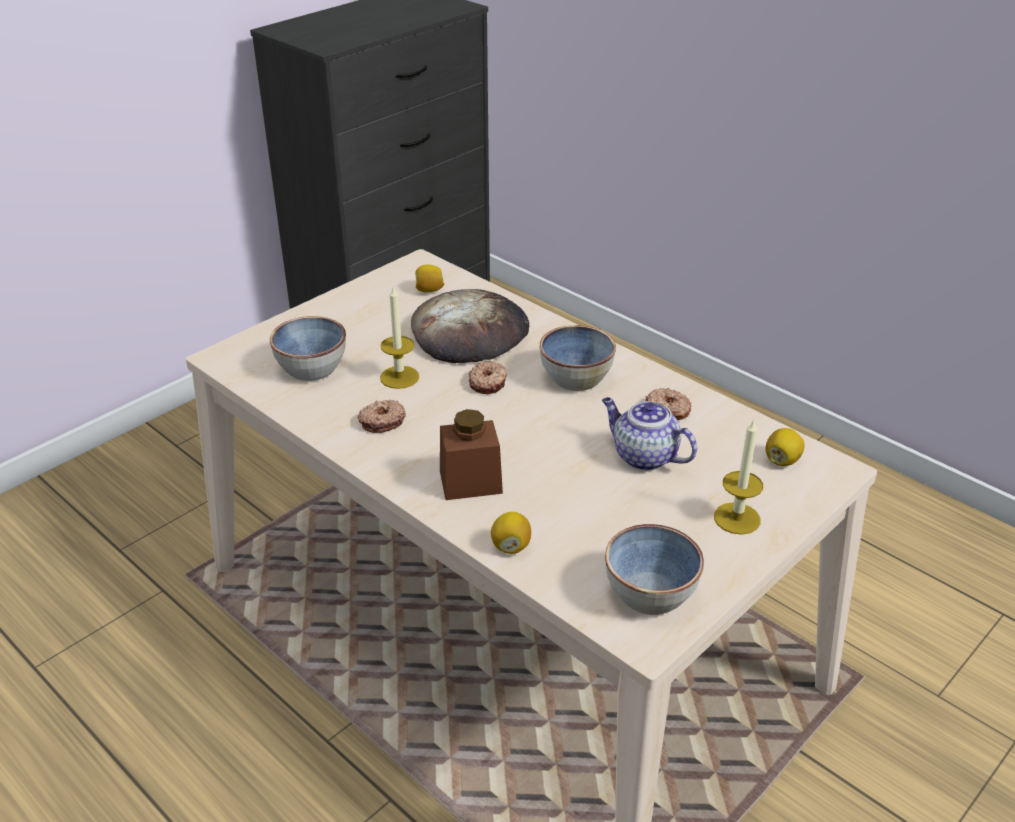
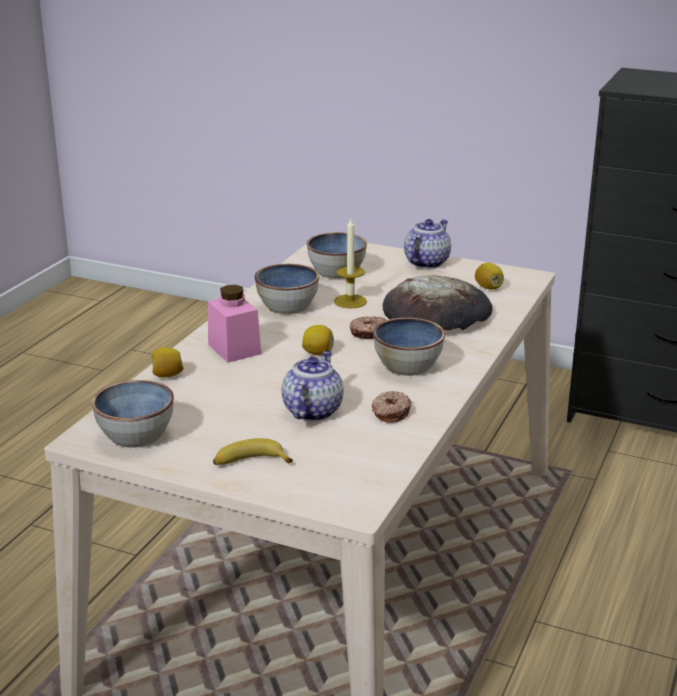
camera: 70 degrees right, 10 degrees down
donut [357,400,406,433] -> bowl [255,264,319,314]
brown jar [440,409,503,500] -> pink jar [208,285,261,363]
candle [714,419,763,535] -> banana [213,438,293,465]
lemon [765,428,804,466] -> lemon moved to [302,325,334,355]
none -> teapot [404,219,451,269]

